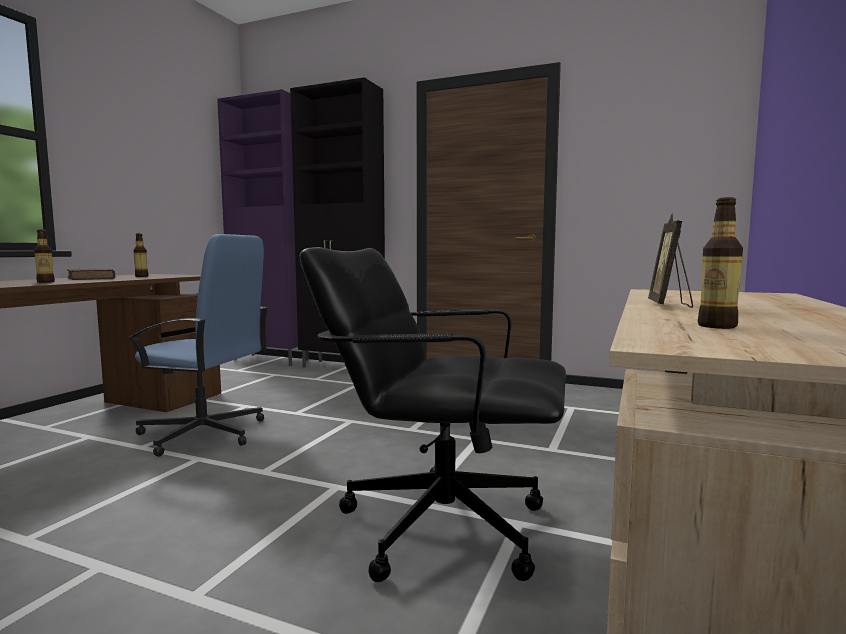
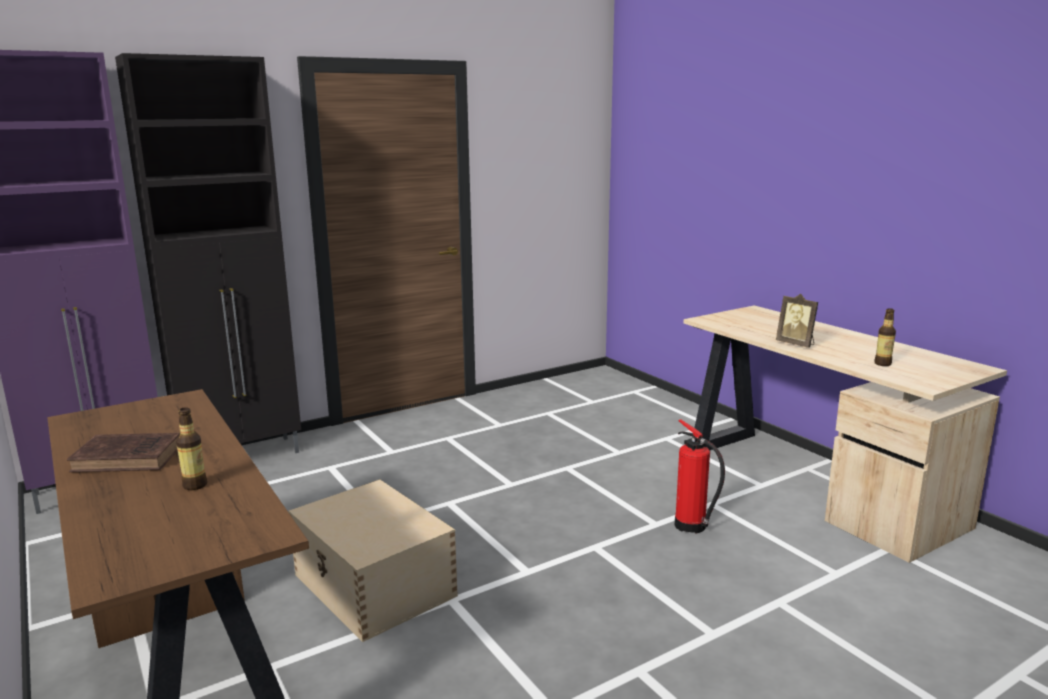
camera: 55 degrees left, 10 degrees up
blue office chair [127,234,268,456] -> beige storage box [288,479,458,642]
bottle [133,233,148,277] -> none
black office chair [300,247,566,582] -> fire extinguisher [675,419,725,533]

